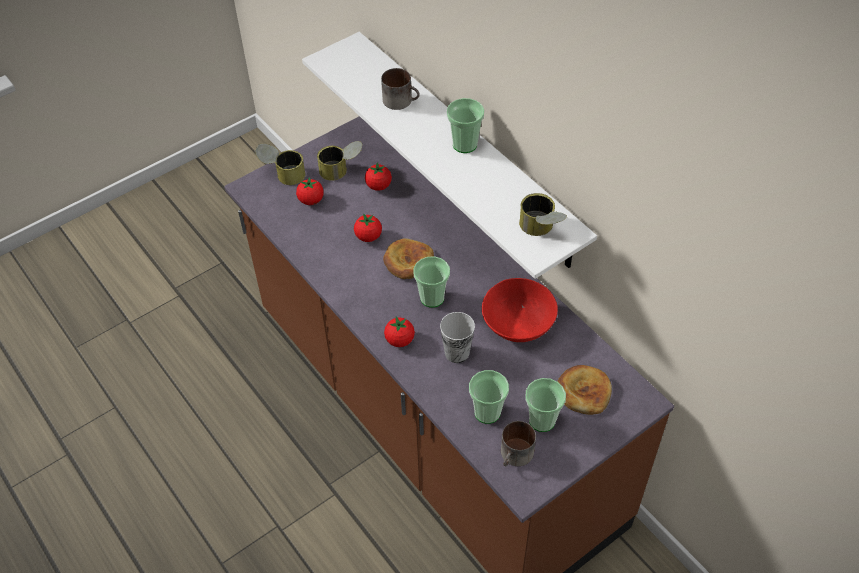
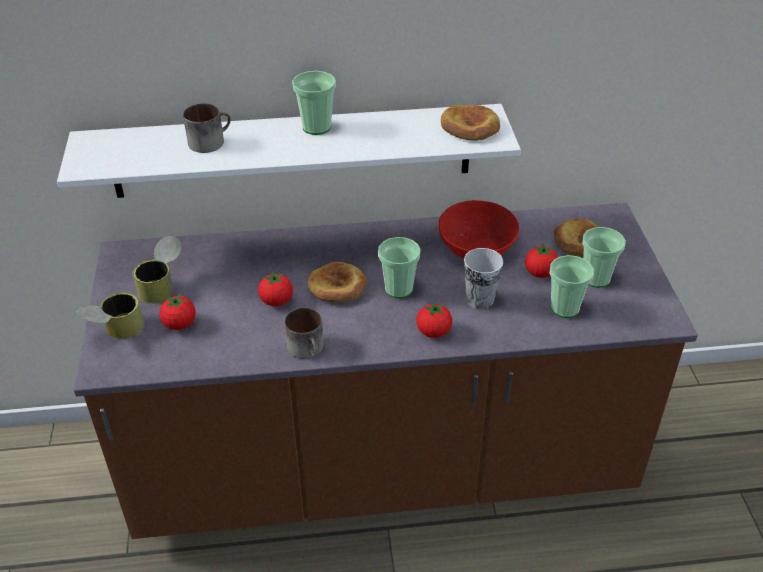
camera: 60 degrees left, 10 degrees down
tomato [365,162,392,191] -> tomato moved to [525,243,558,278]
mug [501,421,536,466] -> mug moved to [285,307,324,359]
can [519,193,567,236] -> bread [441,105,500,141]

